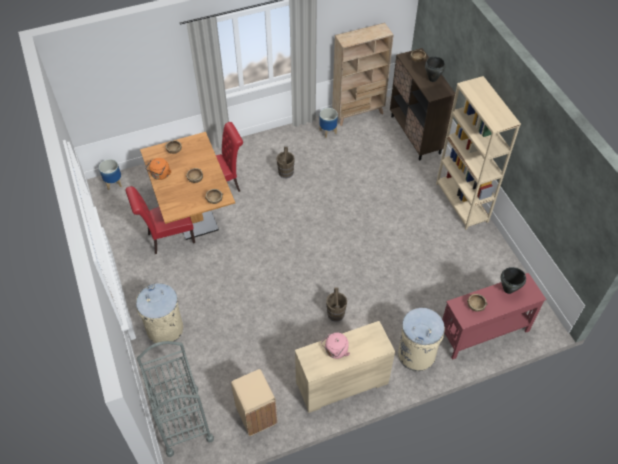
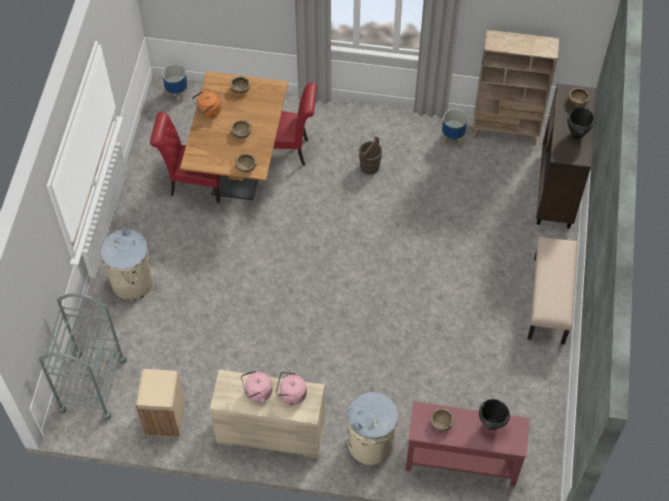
camera: 30 degrees right, 5 degrees up
brown bucket [326,288,347,322] -> none
beige bookcase [436,76,521,230] -> beige bench [528,236,578,344]
none -> pink kettle [276,372,307,406]

